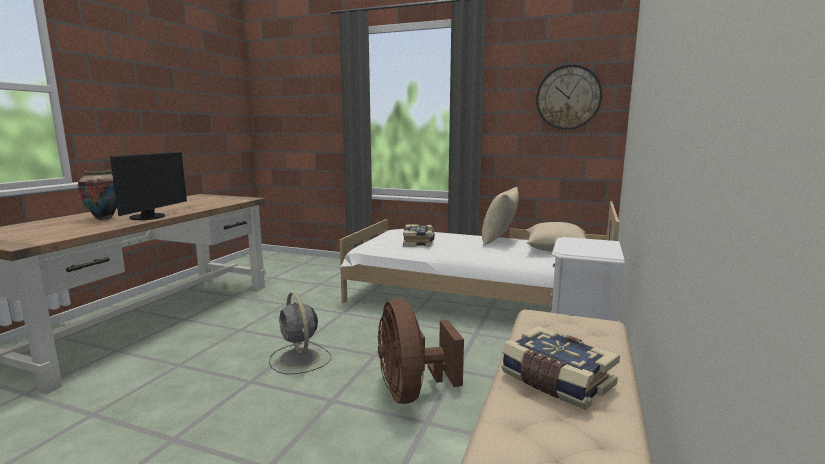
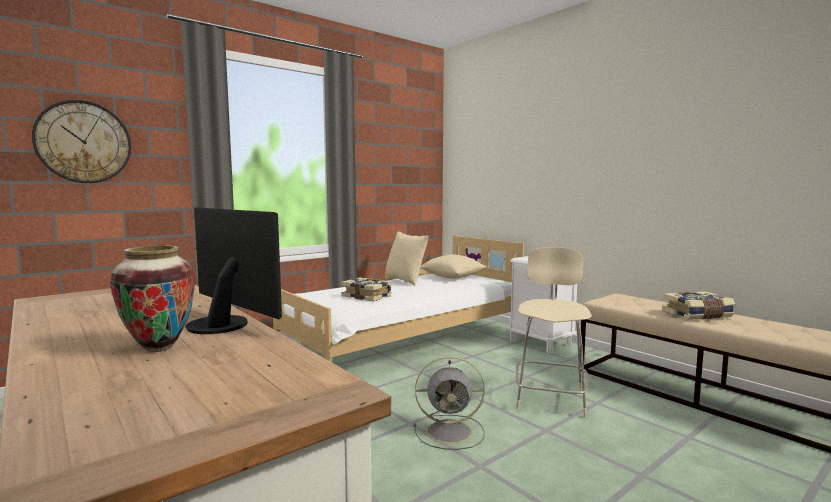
camera: 60 degrees left, 5 degrees down
brown fan [378,299,464,404] -> beige chair [516,247,592,418]
wall clock [536,65,602,130] -> wall clock moved to [32,100,131,183]

